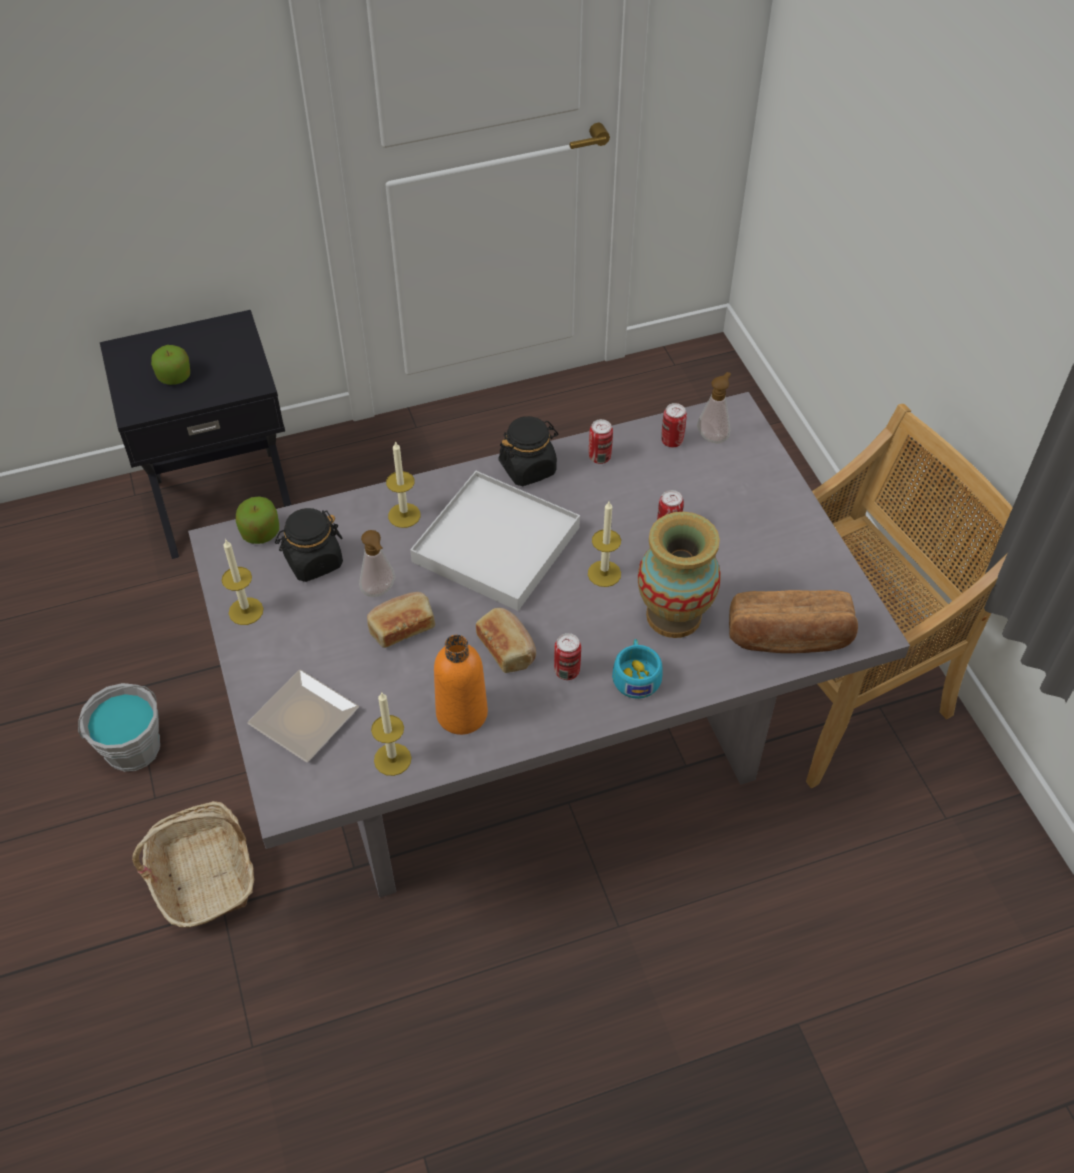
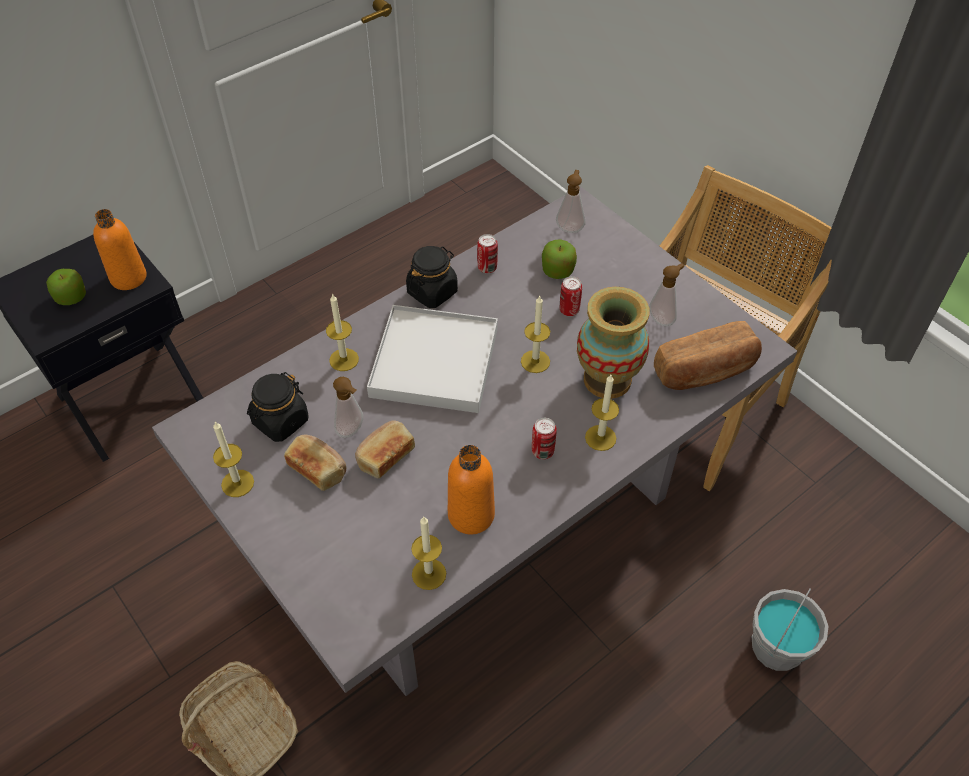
camera: 20 degrees left, 0 degrees up
grey bucket [78,683,160,772] -> grey bucket moved to [752,588,828,671]
apple [236,497,279,544] -> apple moved to [542,239,577,279]
plate [247,669,359,762] -> none
bread [476,608,536,673] -> bread moved to [284,434,346,491]
turquoise cup [612,639,663,699] -> candle [585,375,619,451]
can [661,403,687,447] -> none
none -> orange bottle [93,209,146,290]
none -> soap dispenser [649,263,684,327]

